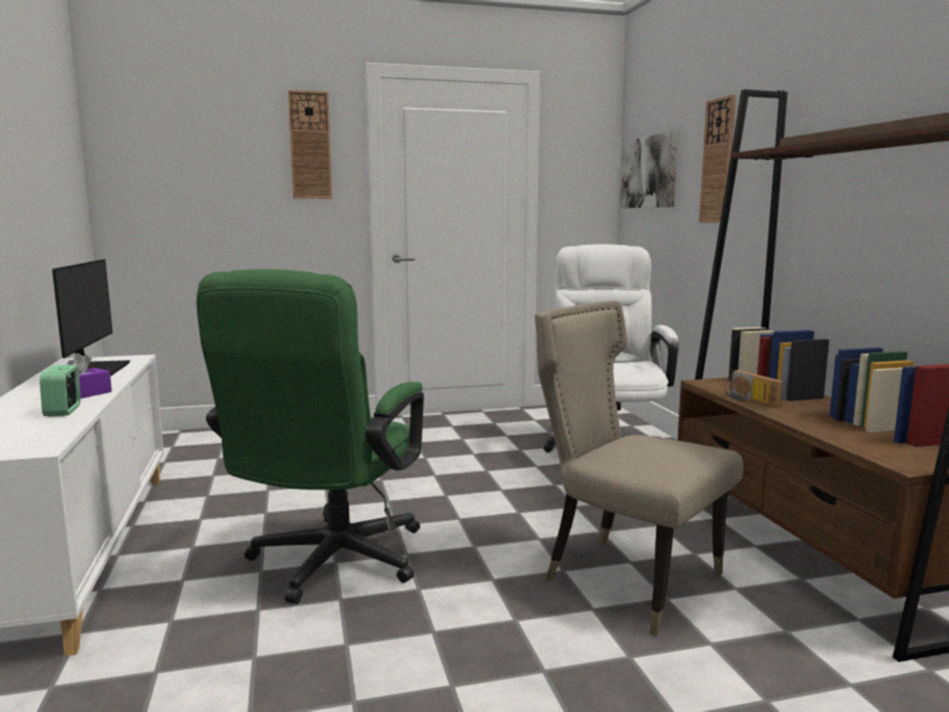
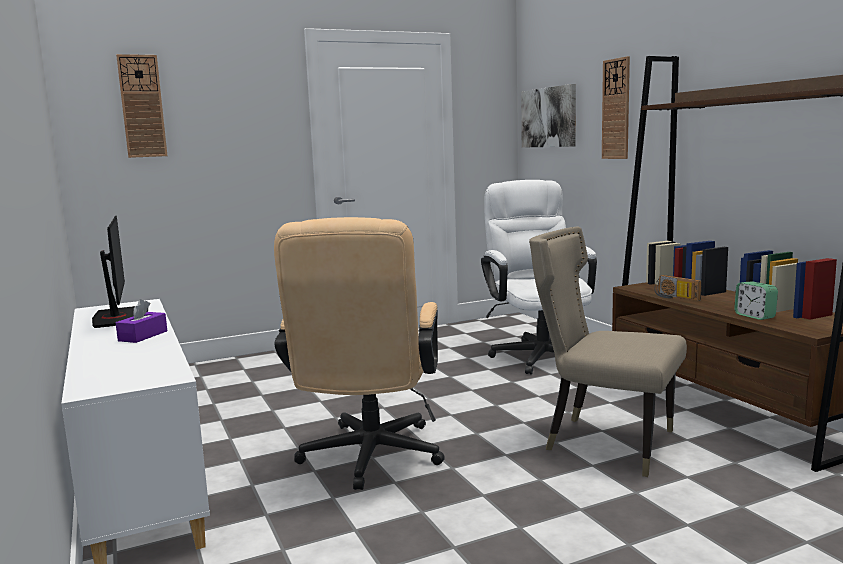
camera: 10 degrees left, 0 degrees up
alarm clock [40,365,80,417] -> alarm clock moved to [734,281,778,320]
green office chair [197,269,424,604] -> beige office chair [274,217,445,490]
wall clock [288,90,332,199] -> wall clock moved to [116,54,167,158]

